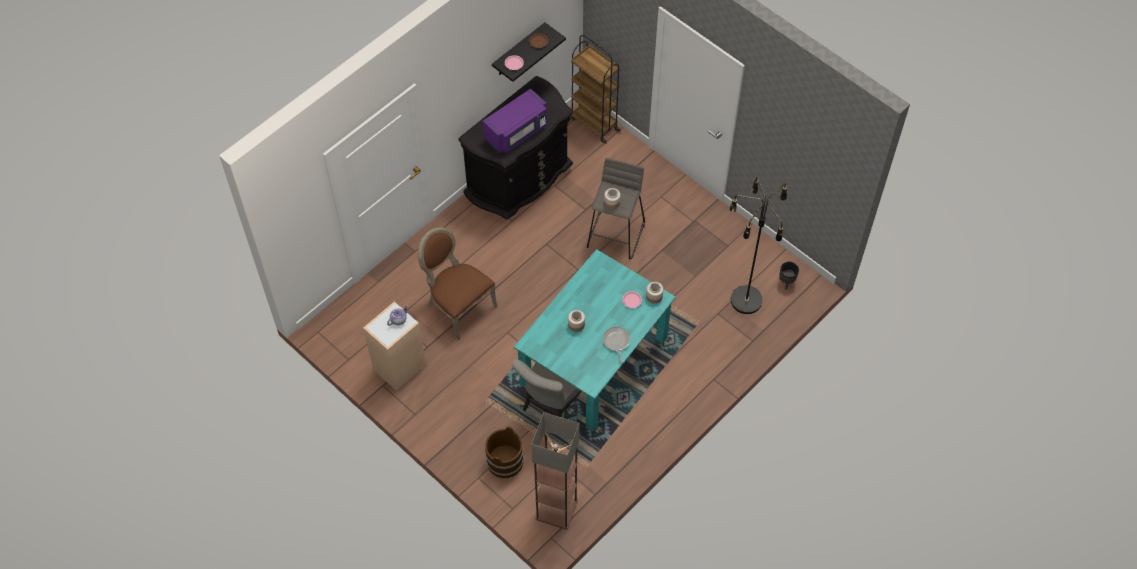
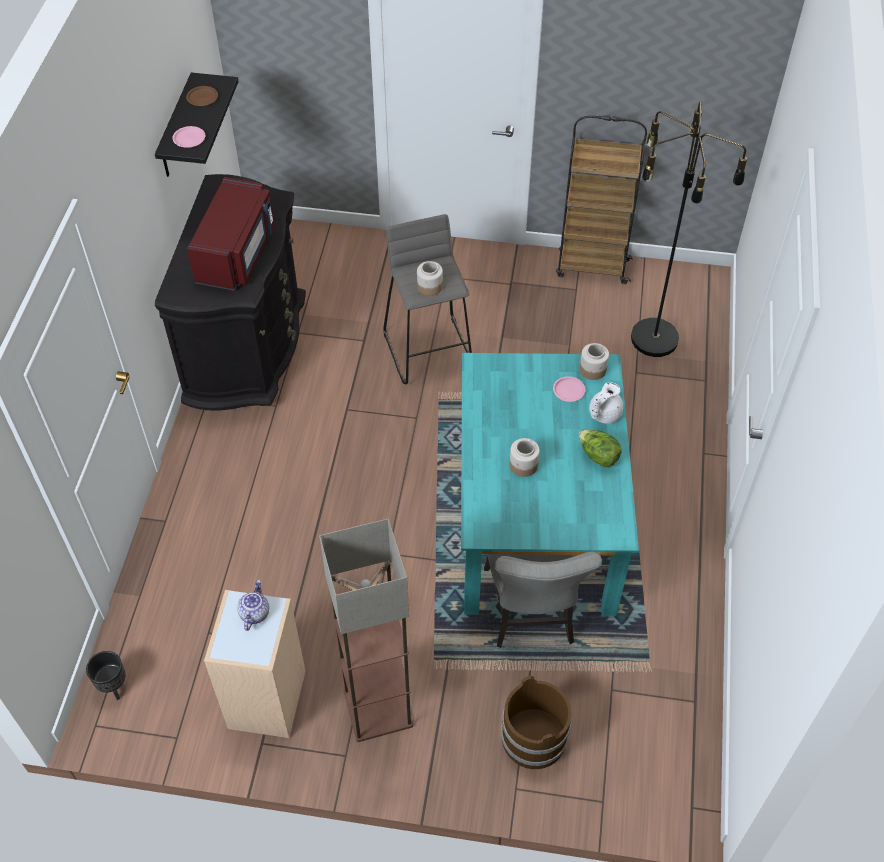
camera: 35 degrees left, 5 degrees down
brown chair [418,227,498,341] -> none
purple microwave [483,88,547,153] -> red microwave [187,177,274,291]
floor lamp [531,412,580,530] -> floor lamp moved to [319,518,413,742]
brown cart [571,35,621,144] -> brown cart moved to [556,116,647,284]
frying pan [603,327,630,362] -> lettuce [579,430,622,467]
black planter [779,261,799,290] -> black planter moved to [86,651,125,700]
none -> white teapot [589,382,623,424]

